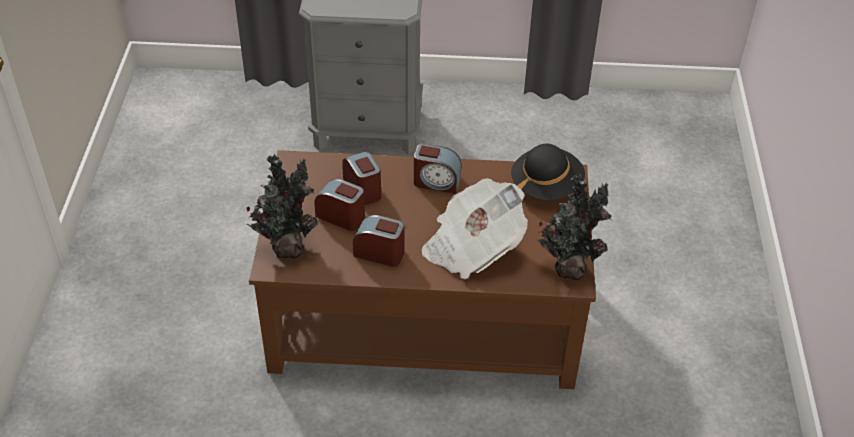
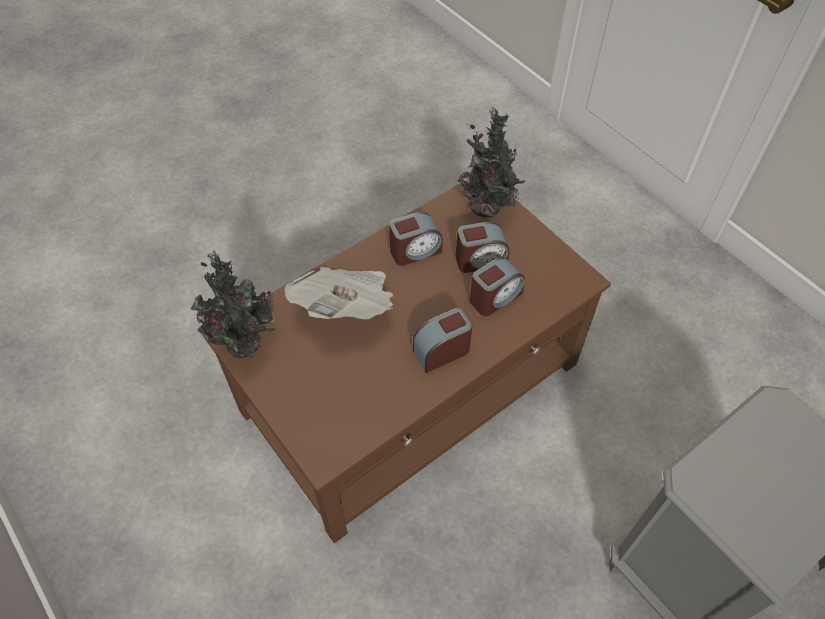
camera: 140 degrees right, 10 degrees up
alarm clock [342,151,381,205] -> alarm clock turned 60 degrees counterclockwise [470,257,525,316]
black hat [511,144,585,200] -> none

